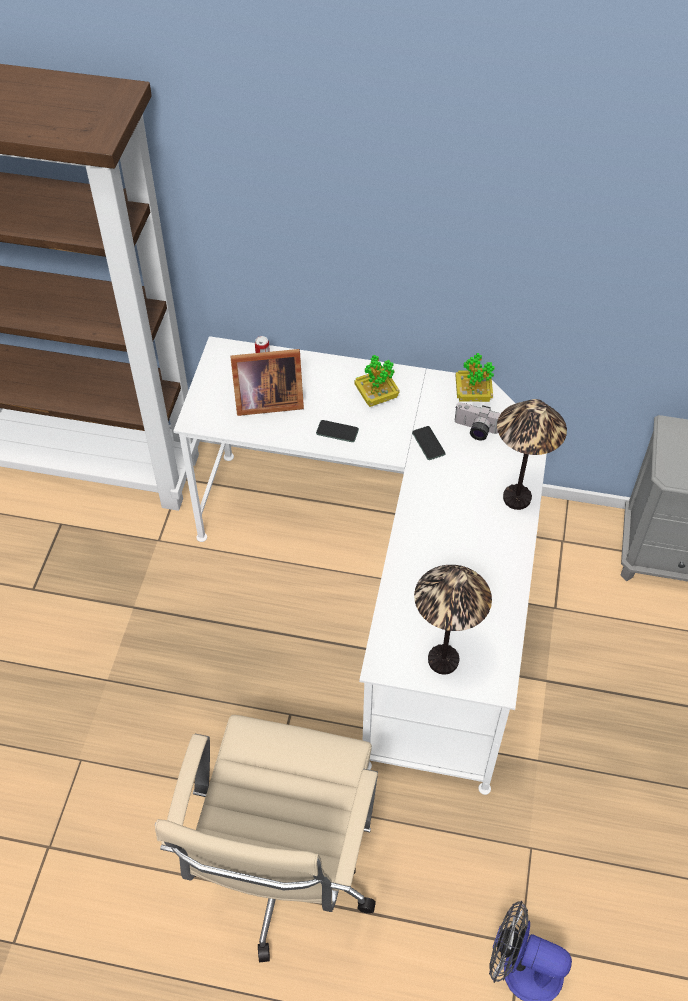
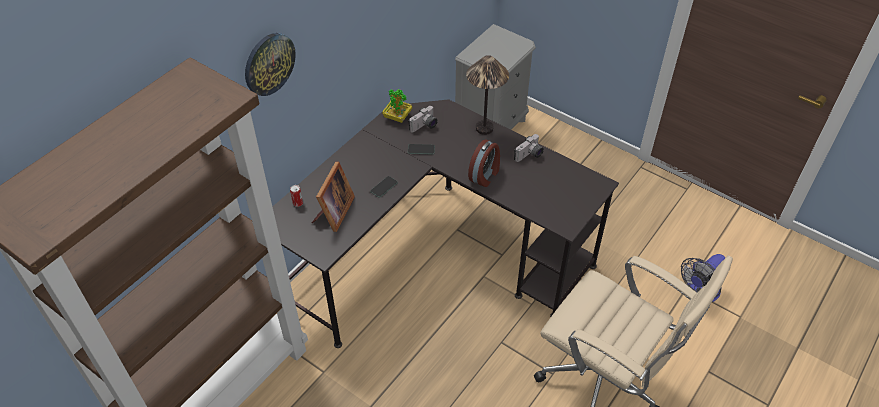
camera: 65 degrees left, 5 degrees down
white desk [173,336,547,795] -> black desk [273,99,619,348]
potted plant [354,355,400,407] -> none
table lamp [414,565,492,674] -> none
none -> wall clock [245,33,296,96]
none -> alarm clock [468,140,500,187]
none -> camera [514,134,544,162]

